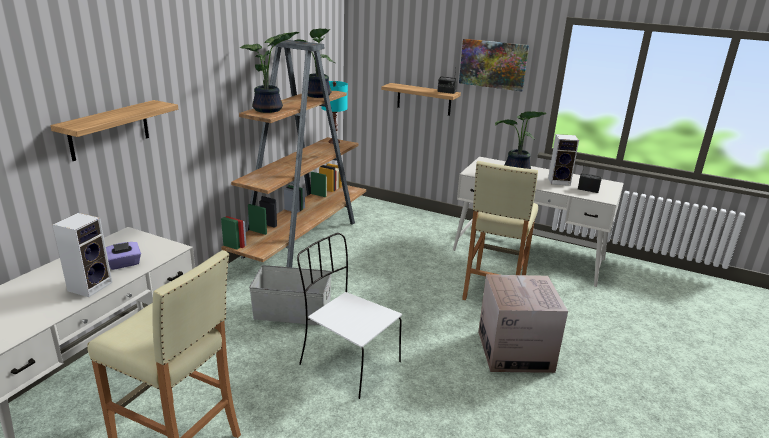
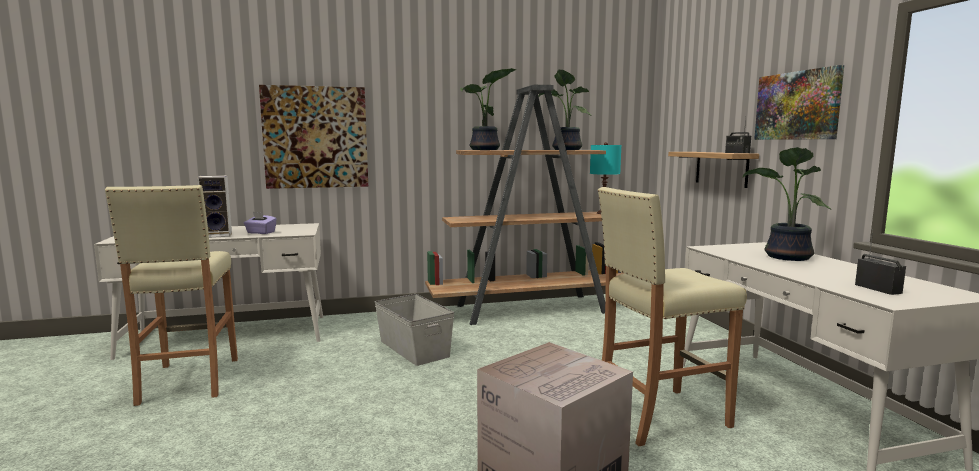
camera: 50 degrees right, 15 degrees down
shelf [50,100,178,161] -> picture [259,85,368,189]
white chair [297,233,402,399] -> none
speaker [548,134,579,186] -> none

